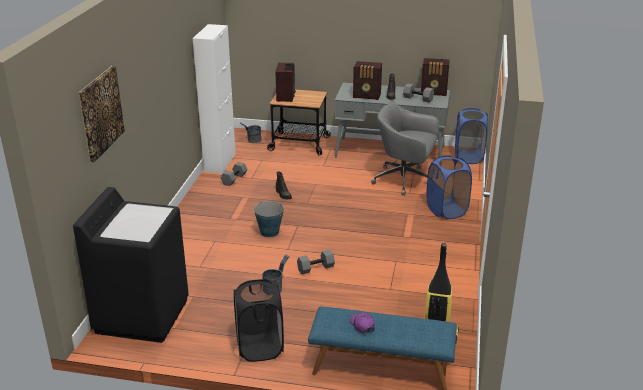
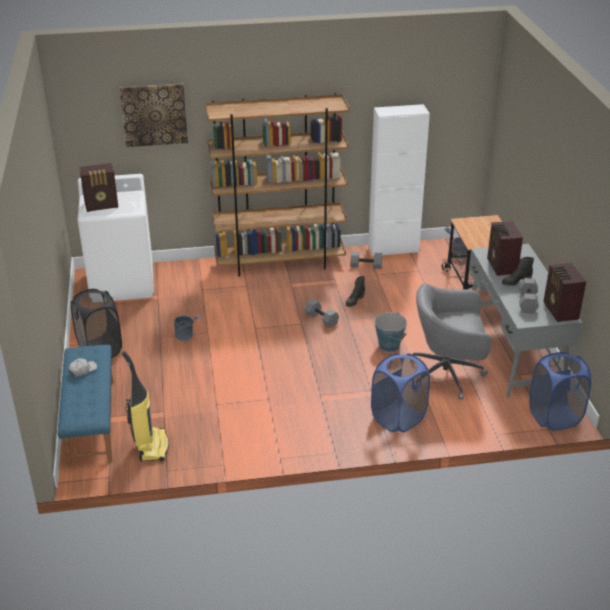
camera: 70 degrees right, 5 degrees up
black washing machine [73,187,189,343] -> white washing machine [78,174,154,301]
bucket [254,201,284,238] -> bucket moved to [374,312,407,352]
radio [275,63,296,102] -> radio moved to [79,163,118,212]
grey dumbbell [297,250,335,275] -> grey dumbbell moved to [304,299,339,328]
purple cap [350,312,375,334] -> white cap [69,358,97,377]
grey office chair [371,103,439,196] -> grey office chair turned 90 degrees counterclockwise [413,284,492,400]
none -> brown bookcase [205,93,350,277]

